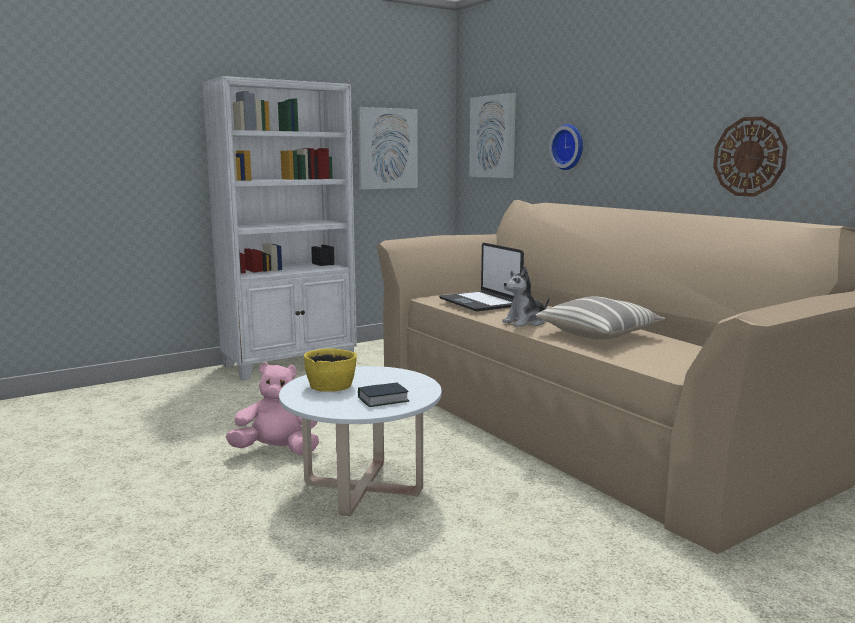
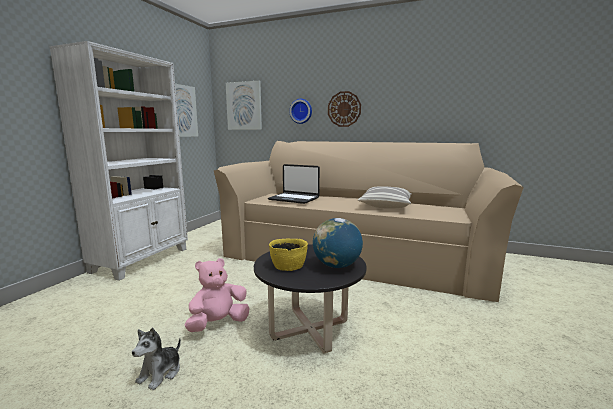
camera: 35 degrees left, 0 degrees up
white coffee table [279,366,442,516] -> black coffee table [254,245,367,353]
book [358,383,409,407] -> globe [313,218,363,268]
plush toy [502,266,550,327] -> plush toy moved to [132,328,181,390]
wall clock [713,117,788,197] -> wall clock moved to [328,91,361,127]

